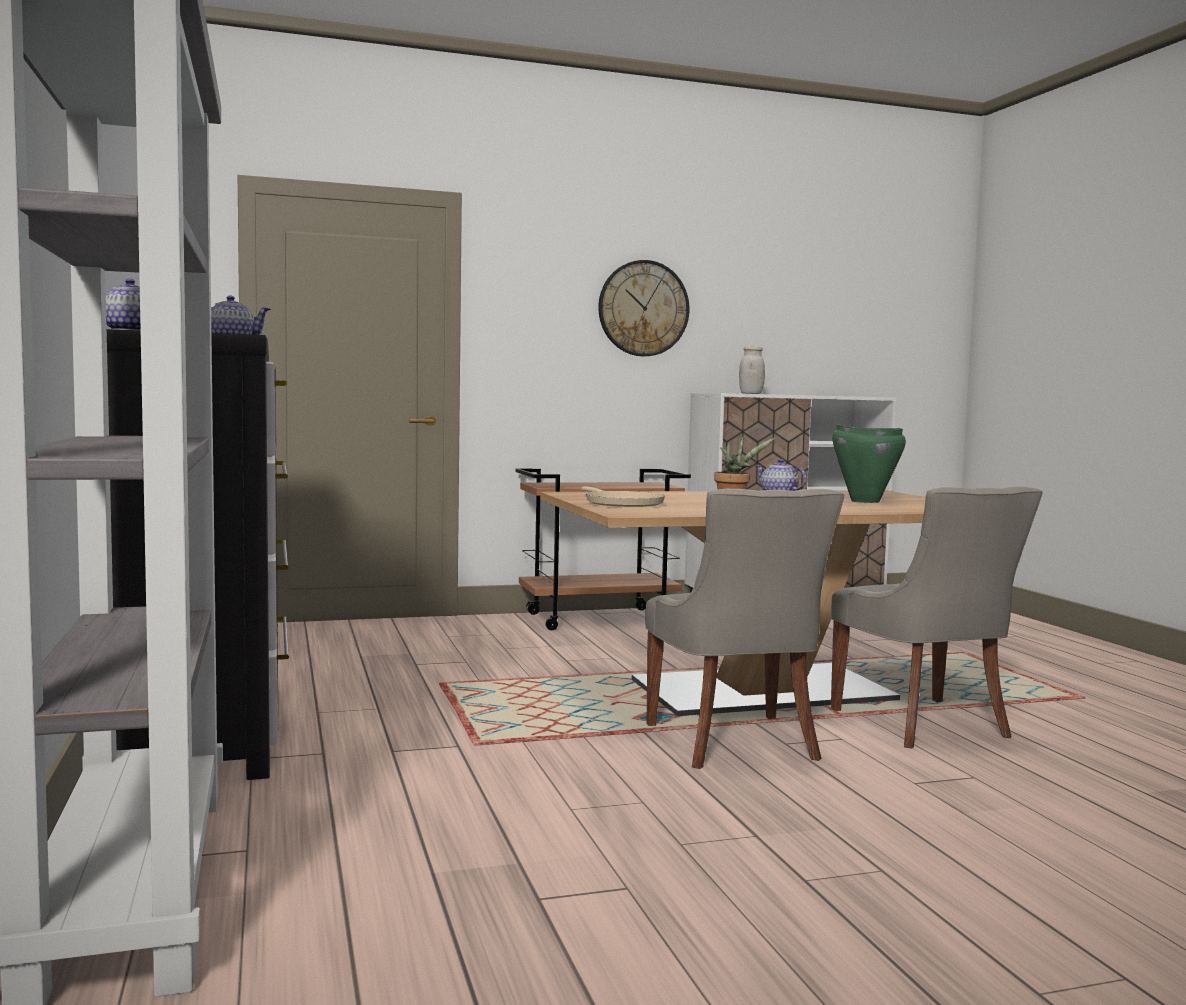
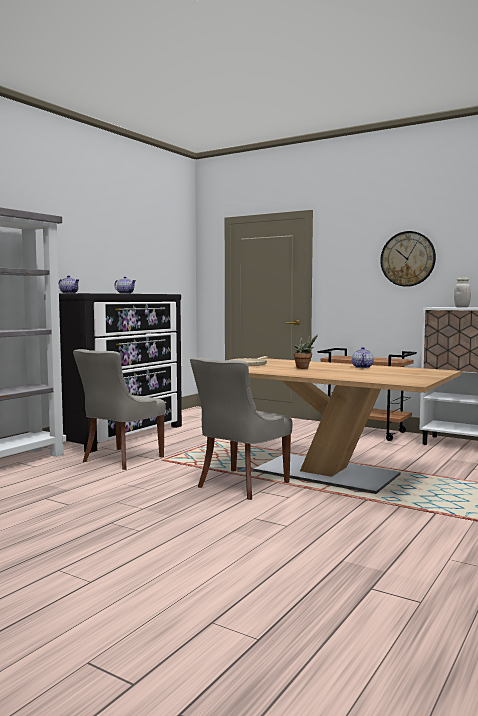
camera: 50 degrees right, 0 degrees up
grey chair [831,487,1043,749] -> grey chair moved to [73,349,166,470]
green cooking pot [832,424,906,503] -> none

